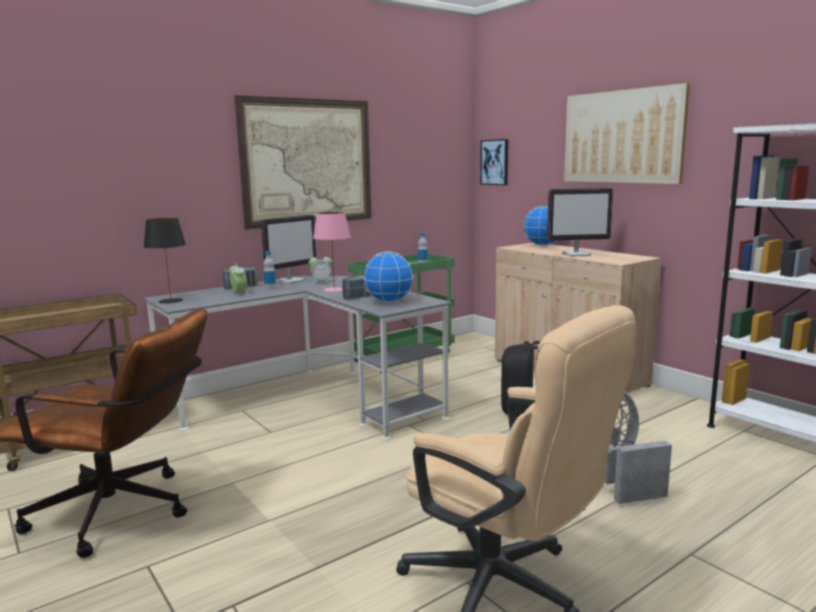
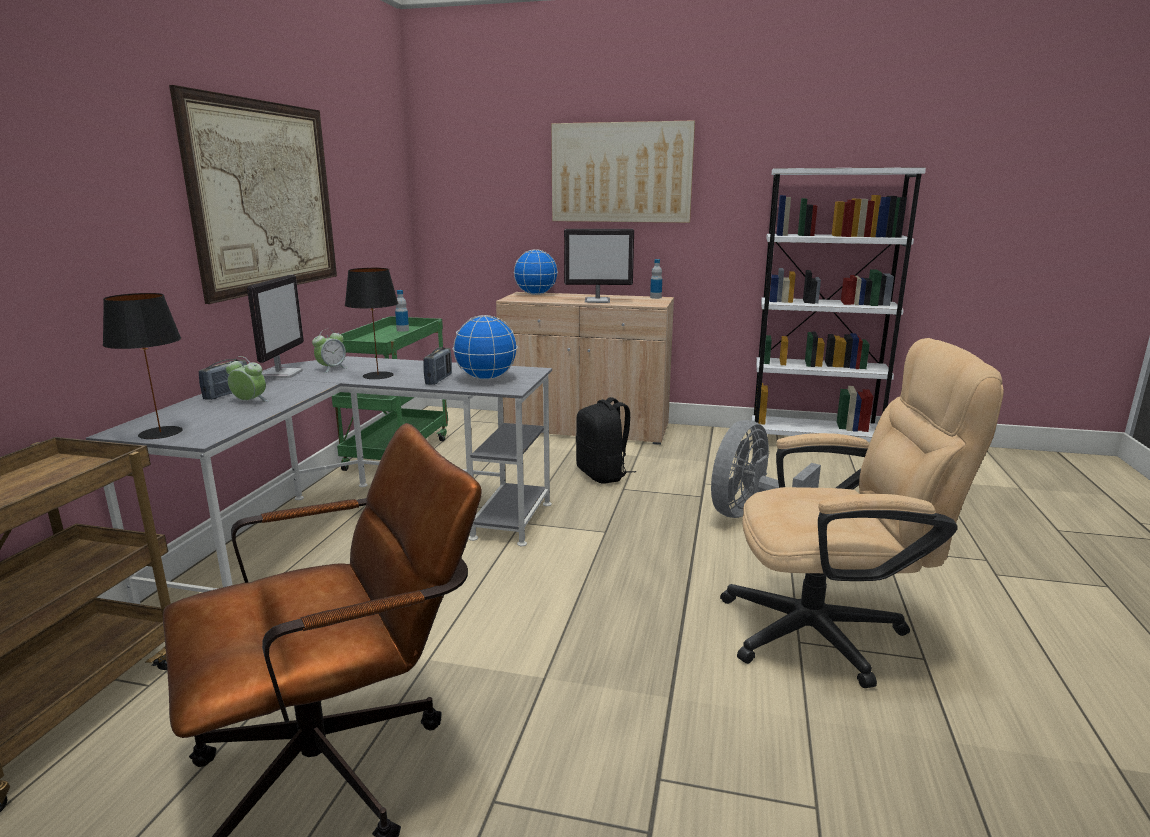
camera: 40 degrees left, 5 degrees up
bottle [264,251,276,290] -> bottle moved to [650,259,662,299]
pink table lamp [313,212,351,292] -> black table lamp [345,268,398,379]
picture [480,139,508,185] -> none
monitor [547,188,613,257] -> monitor turned 45 degrees clockwise [564,229,634,303]

